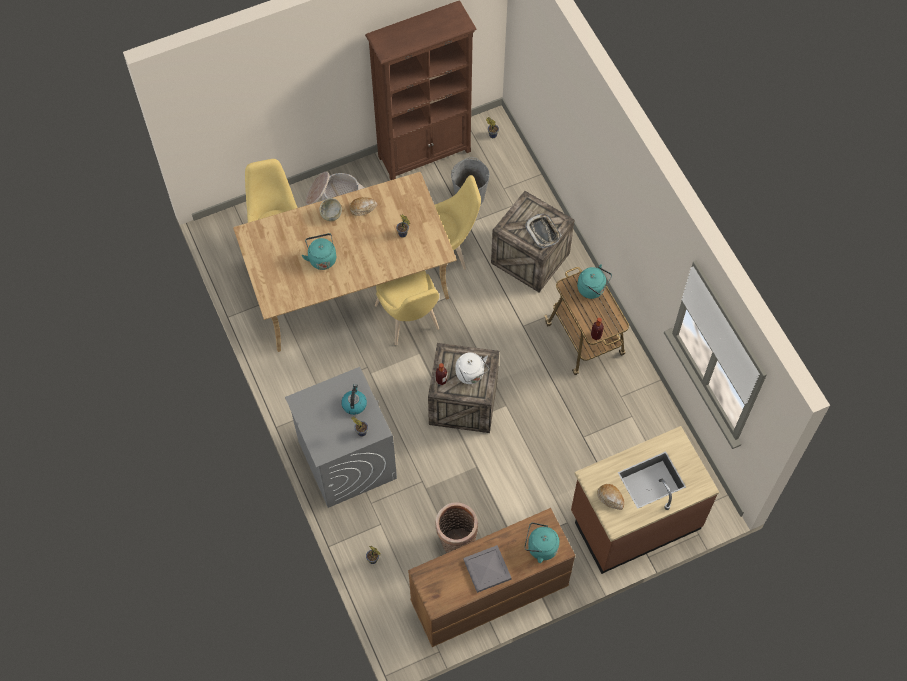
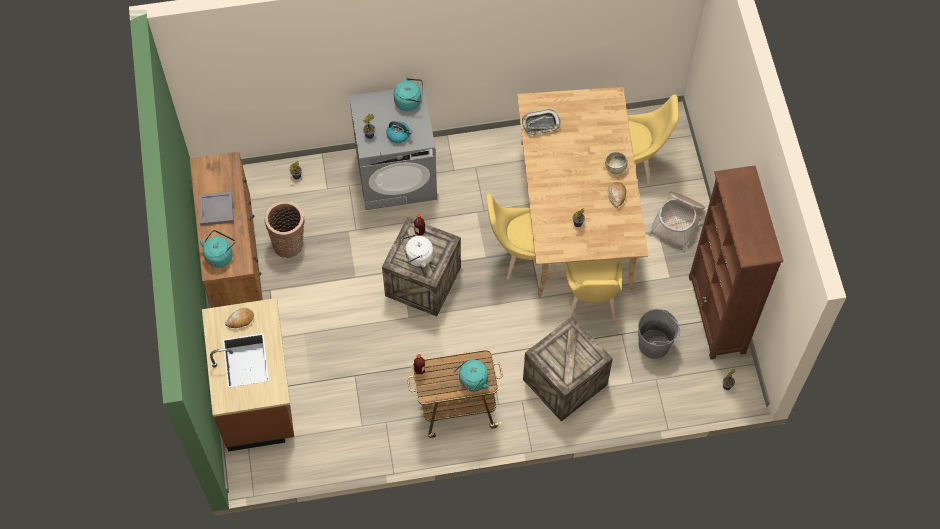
camera: 105 degrees right, 0 degrees up
turquoise kettle [302,233,336,270] -> turquoise kettle moved to [394,76,423,111]
tray [525,214,562,248] -> tray moved to [522,109,561,135]

